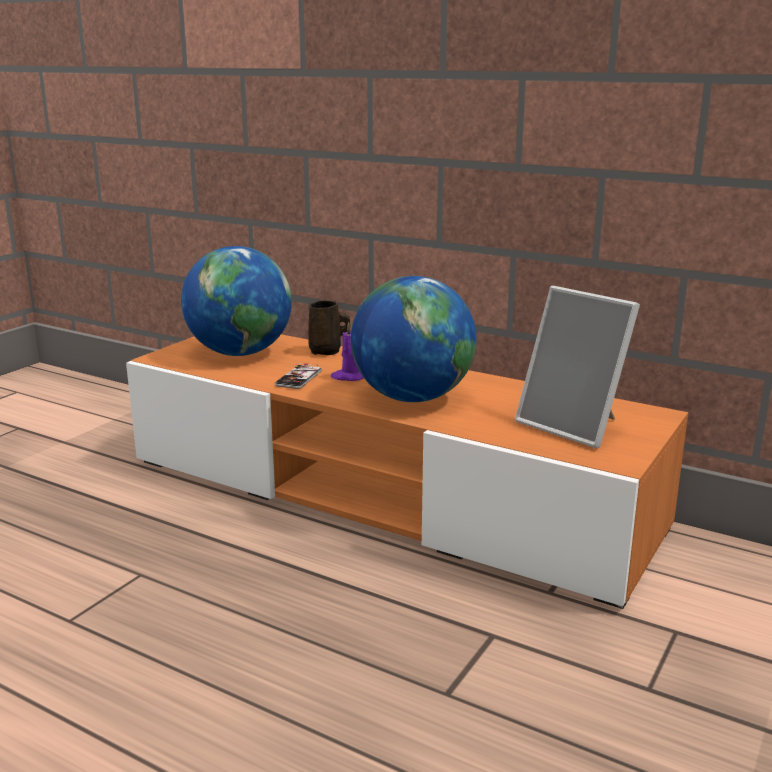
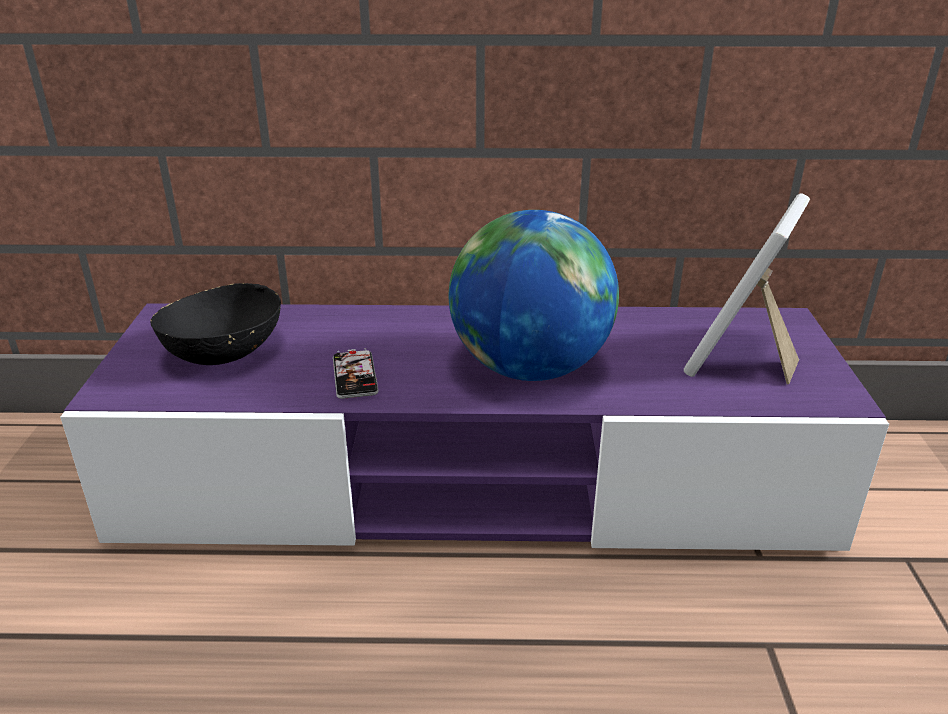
camera: 30 degrees left, 10 degrees up
orange tv stand [126,334,688,609] -> purple tv stand [60,303,889,551]
globe [181,246,292,356] -> black bowl [150,283,281,365]
brown mug [308,300,350,355] -> none
purple candle [331,322,364,381] -> none
picture frame [515,286,640,449] -> picture frame turned 105 degrees clockwise [684,193,810,384]

